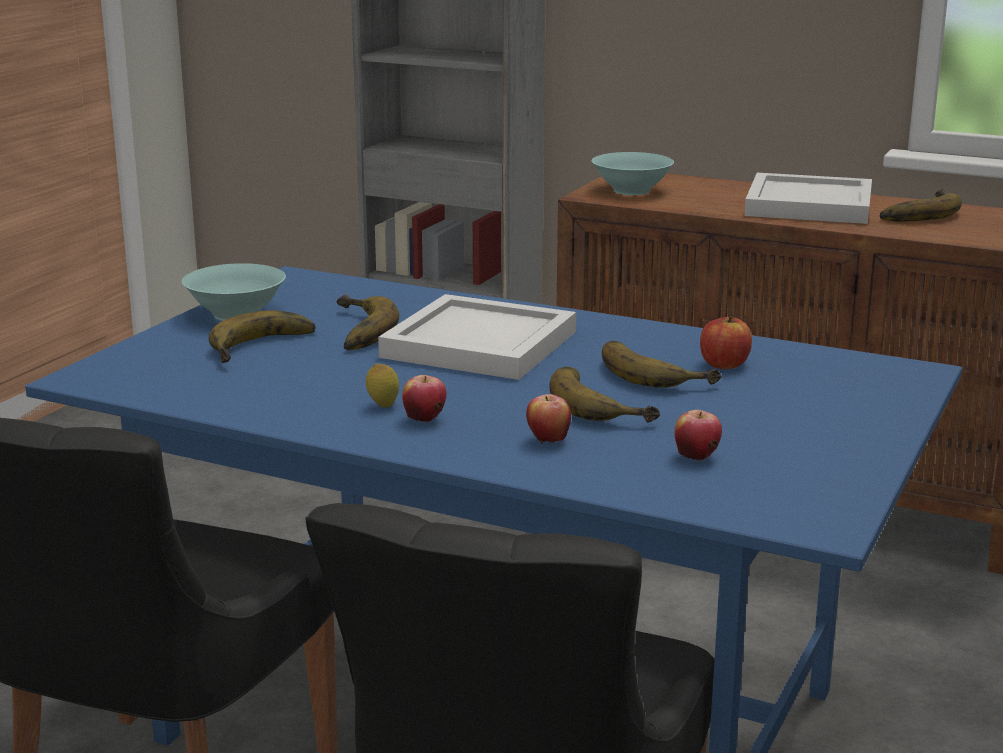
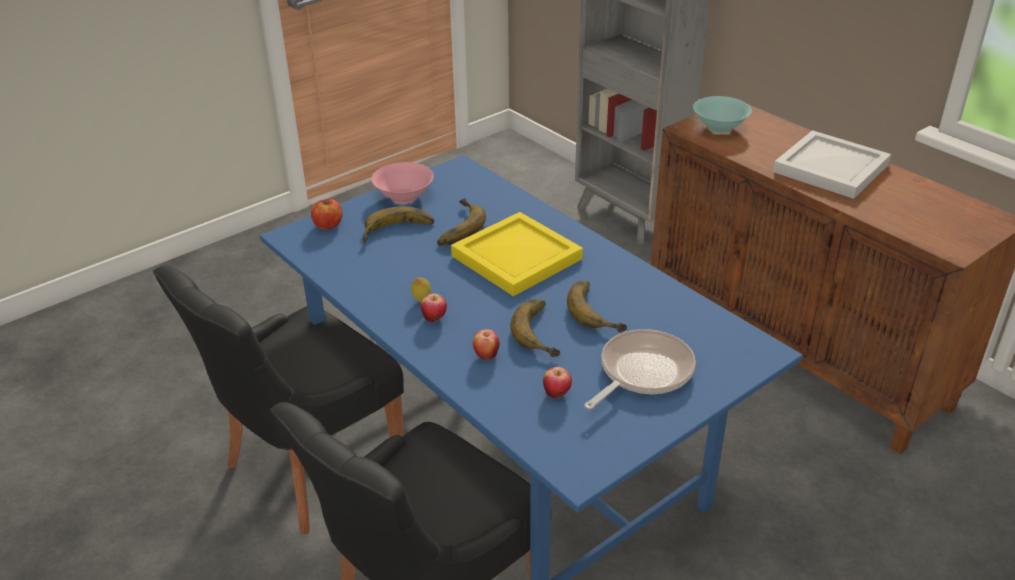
camera: 25 degrees right, 15 degrees up
turquoise bowl [182,263,286,321] -> pink bowl [371,162,434,204]
white tray [378,294,576,380] -> yellow tray [451,212,583,296]
apple [700,316,752,369] -> apple moved to [311,199,343,230]
banana [879,190,962,222] -> none
none -> frying pan [584,329,696,409]

